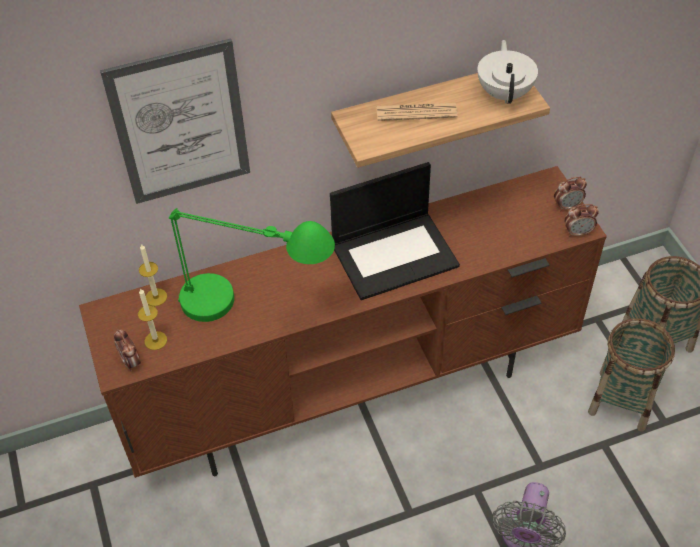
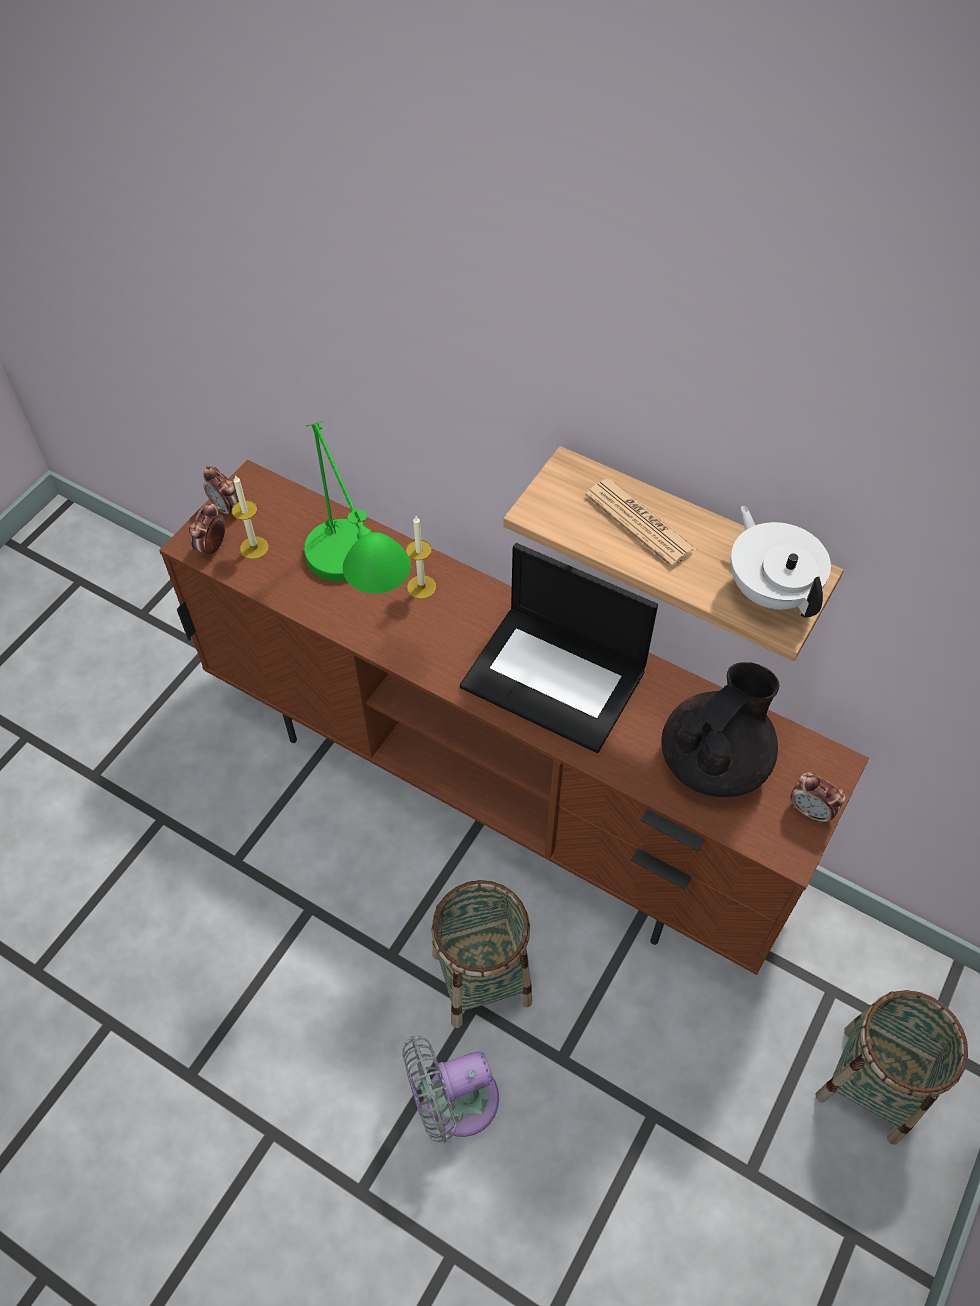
camera: 50 degrees right, 5 degrees up
picture [100,39,250,204] -> none
candle [139,244,167,306] -> candle moved to [406,516,436,599]
white teapot [477,40,538,104] -> white teapot turned 75 degrees counterclockwise [731,506,831,618]
alarm clock [564,204,599,237] -> alarm clock moved to [203,466,239,518]
basket [588,318,675,432] -> basket moved to [431,880,532,1028]
none -> black teapot [661,662,779,797]

